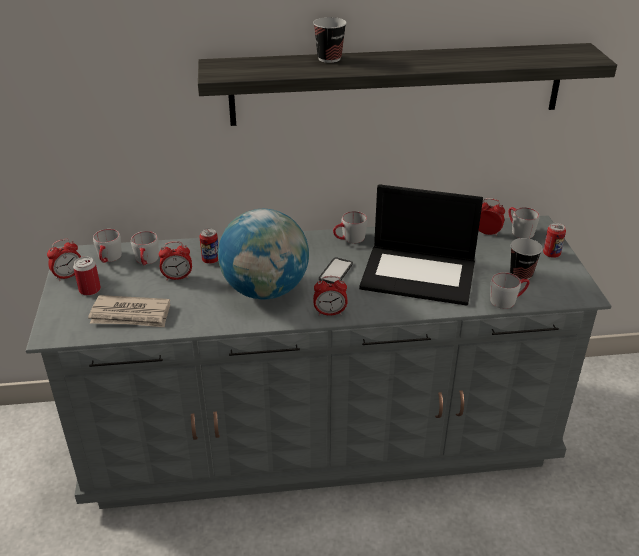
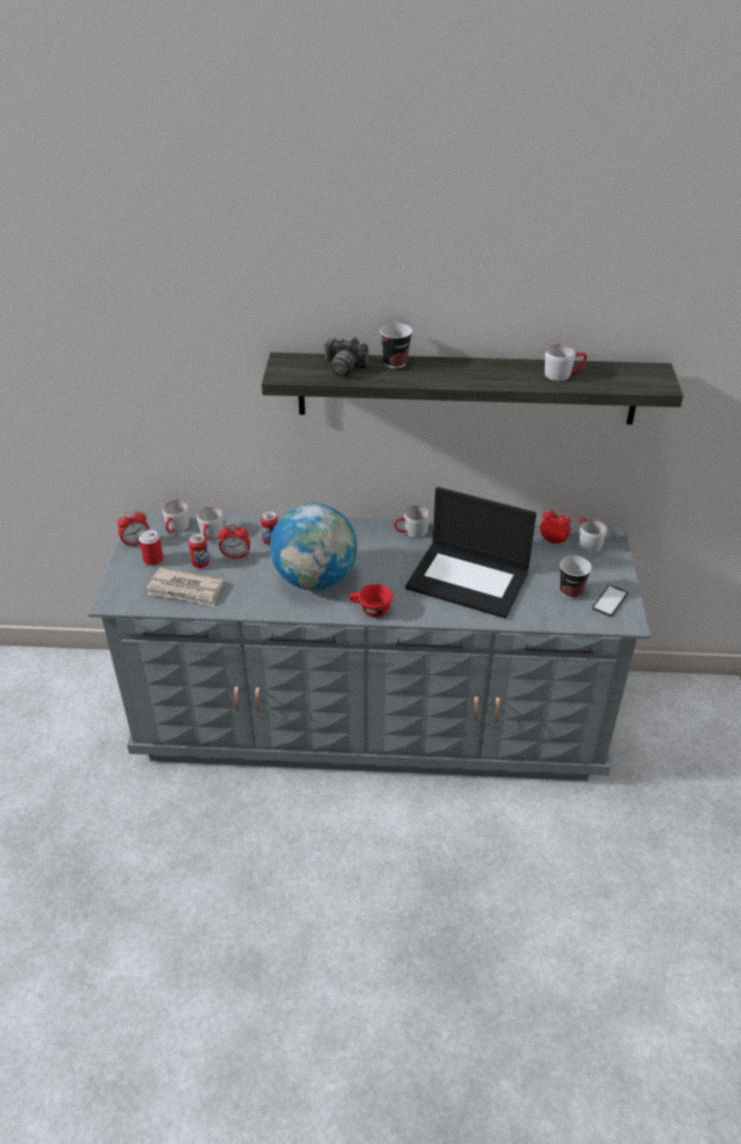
camera: 10 degrees right, 5 degrees up
alarm clock [313,276,348,316] -> red cup [349,584,393,618]
phone [319,257,353,284] -> phone moved to [592,585,628,617]
grey mug [490,272,530,309] -> grey mug moved to [545,344,587,381]
can [543,223,566,258] -> can moved to [188,534,209,568]
none -> camera [324,335,369,376]

